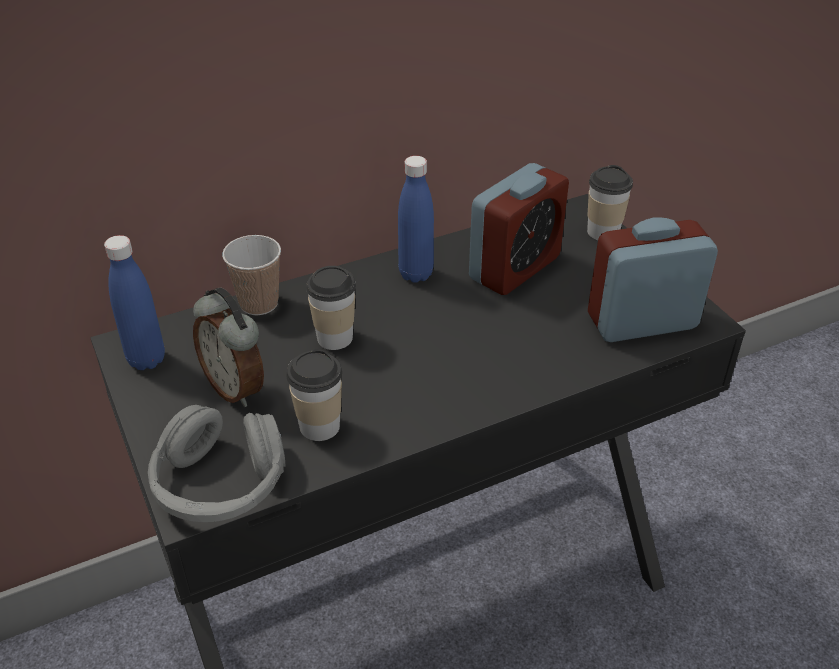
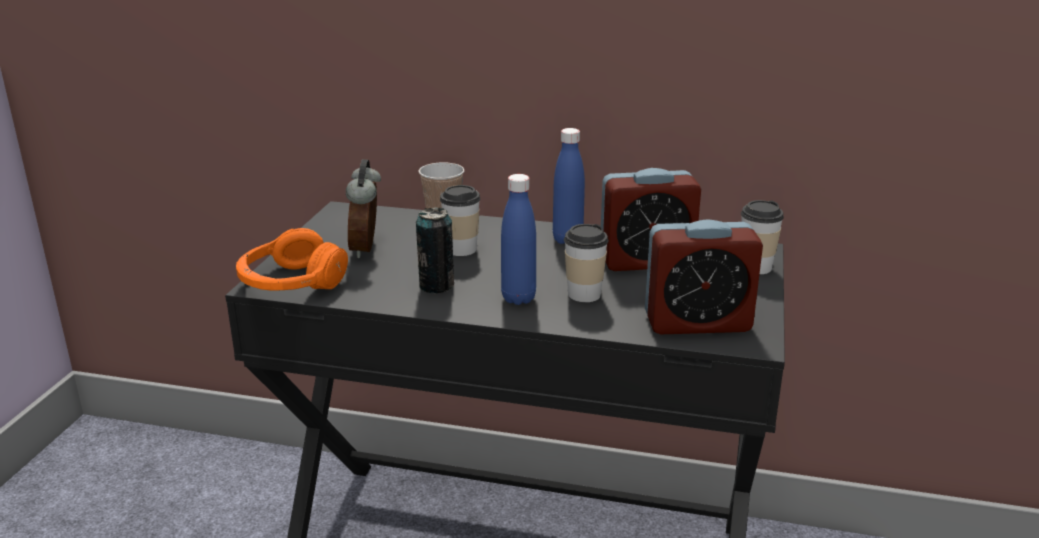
camera: 40 degrees right, 15 degrees down
blue bottle [104,235,165,370] -> blue bottle moved to [501,174,536,305]
grey headphones [148,405,285,522] -> orange headphones [236,228,348,291]
cup [286,349,342,441] -> cup moved to [564,224,608,302]
alarm clock [588,217,718,342] -> alarm clock turned 150 degrees clockwise [645,219,763,334]
none -> can [416,208,454,294]

